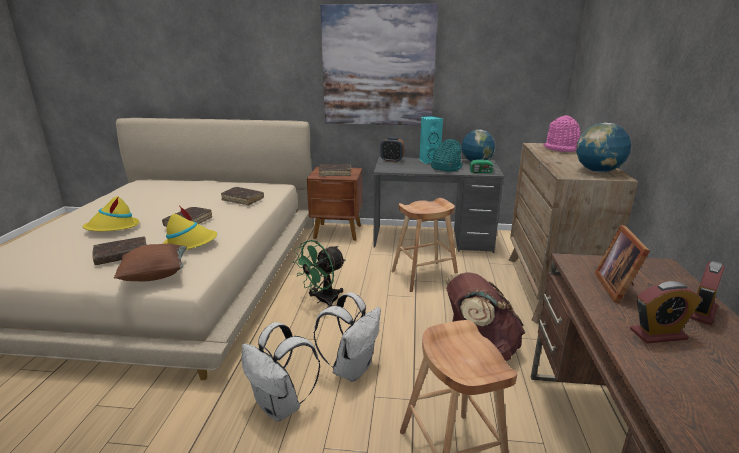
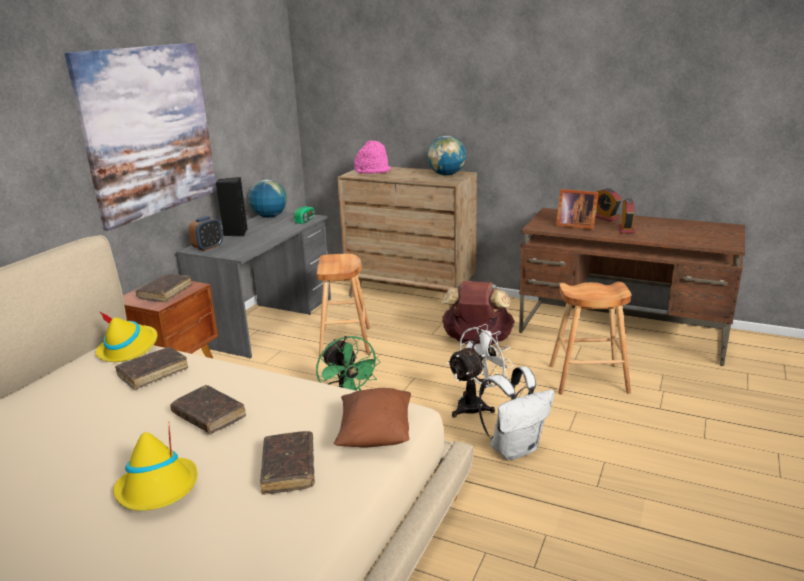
camera: 70 degrees left, 0 degrees up
yellow hat [162,206,217,250] -> yellow hat moved to [96,312,157,362]
white backpack [314,292,381,382] -> white fan [447,324,514,418]
turquoise speaker [419,116,443,164] -> black speaker [216,177,248,236]
turquoise hat [431,139,462,171] -> none

